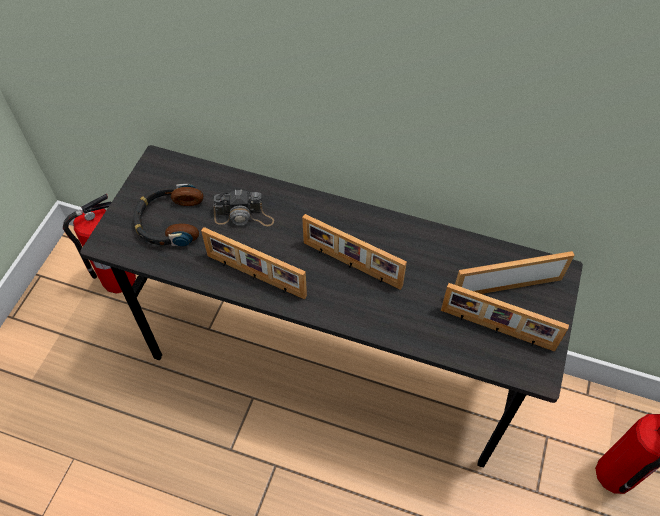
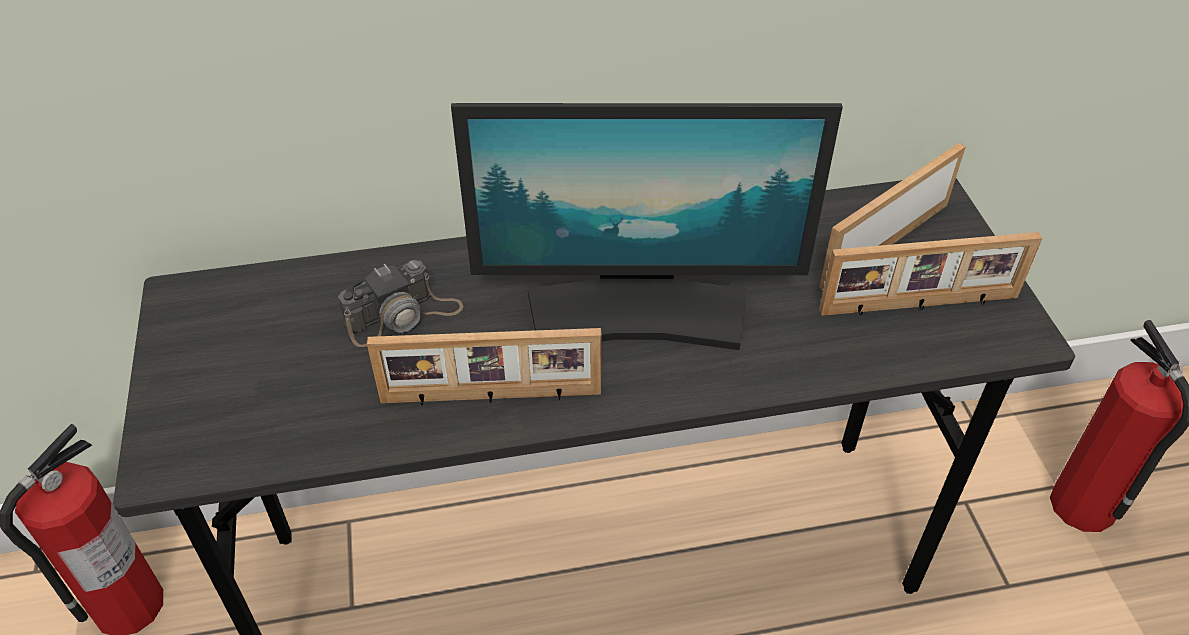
camera: 30 degrees left, 10 degrees down
headphones [133,184,204,246] -> none
picture frame [302,214,407,290] -> monitor [451,103,843,350]

